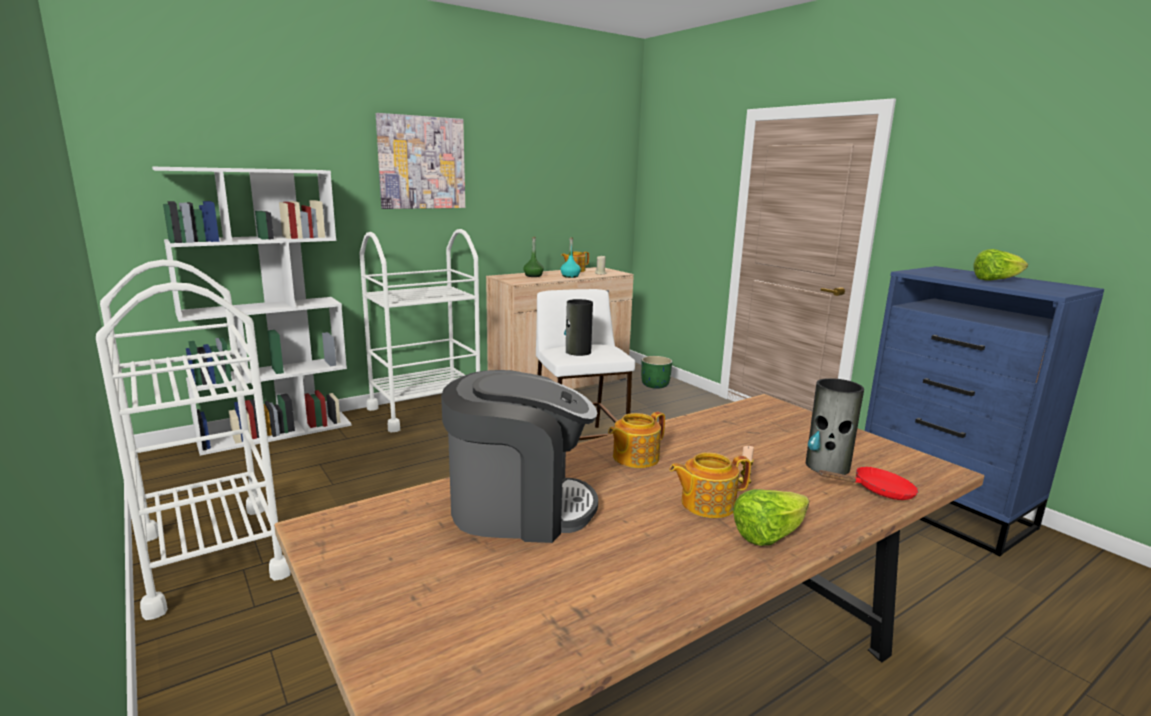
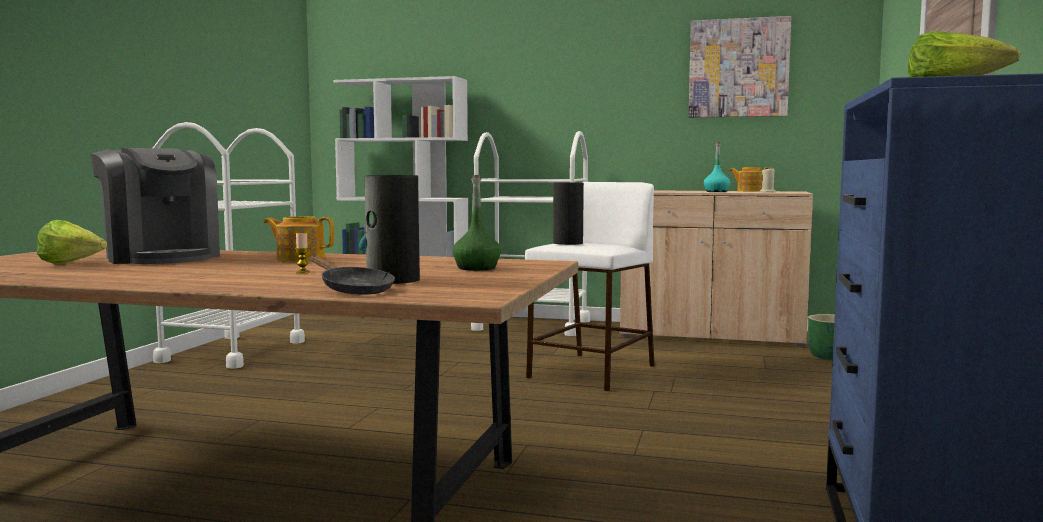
camera: 50 degrees right, 10 degrees down
picture [376,113,465,209] -> picture moved to [689,16,791,118]
green bottle [523,237,544,277] -> green bottle moved to [452,175,501,271]
teapot [669,452,751,518] -> none
lettuce [733,489,809,546] -> lettuce moved to [37,220,107,264]
red frying pan [818,467,919,500] -> black frying pan [309,255,395,295]

